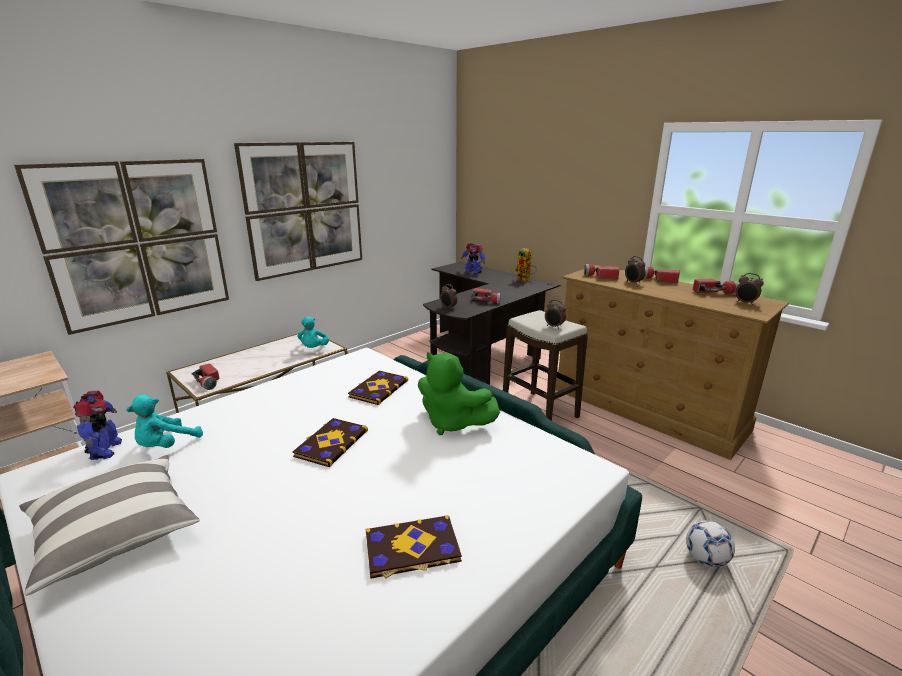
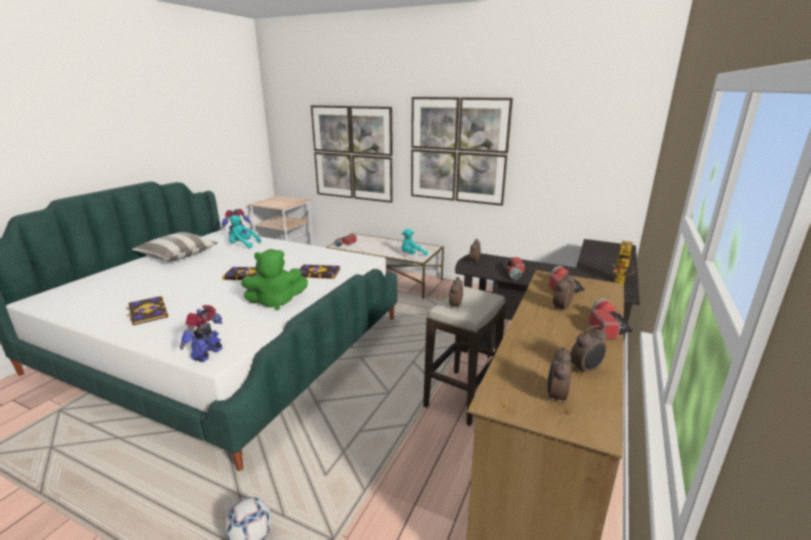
camera: 70 degrees right, 0 degrees up
green plush toy [418,352,500,435] -> green plush toy turned 120 degrees counterclockwise [241,249,308,310]
toy robot [461,243,485,274] -> toy robot moved to [180,305,222,362]
flashlight [693,279,738,294] -> alarm clock [570,325,607,375]

